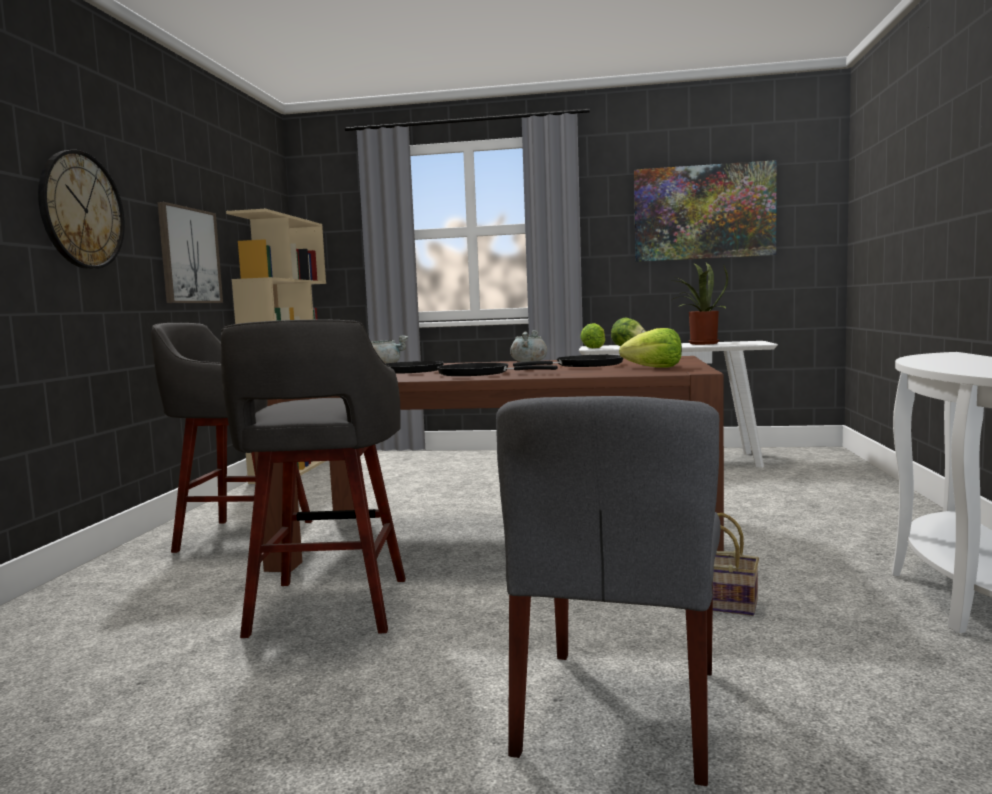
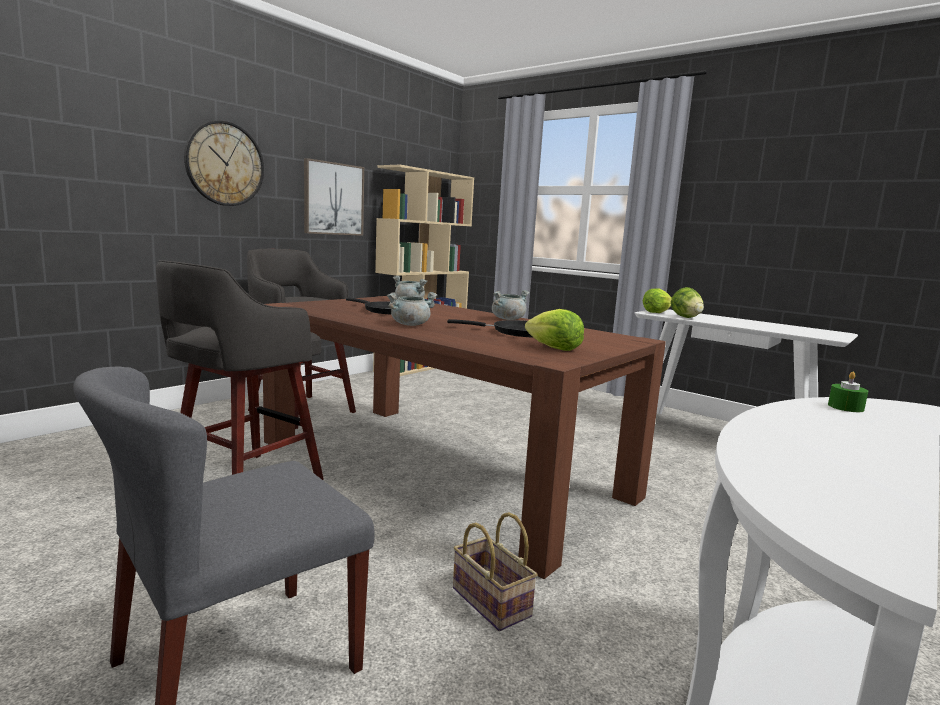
camera: 30 degrees right, 5 degrees up
black frying pan [437,363,558,376] -> grey cooking pot [387,292,438,326]
picture [634,160,777,262] -> none
potted plant [672,262,728,345] -> none
none -> green candle [828,372,868,412]

